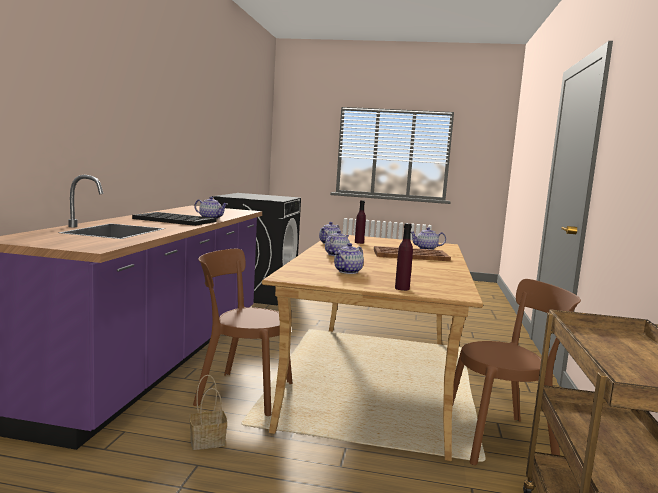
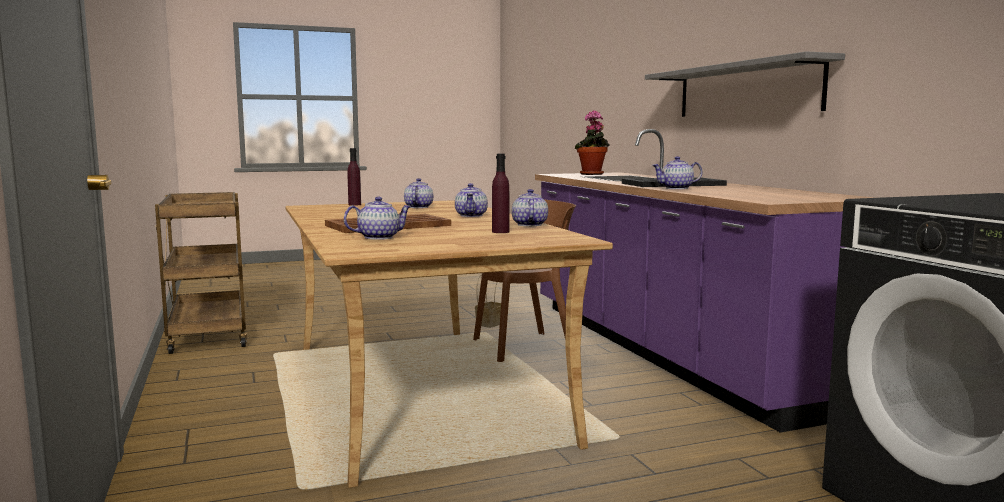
camera: 150 degrees right, 0 degrees up
brown chair [452,279,581,465] -> none
none -> potted plant [575,110,610,175]
none -> grey shelf [645,51,845,117]

